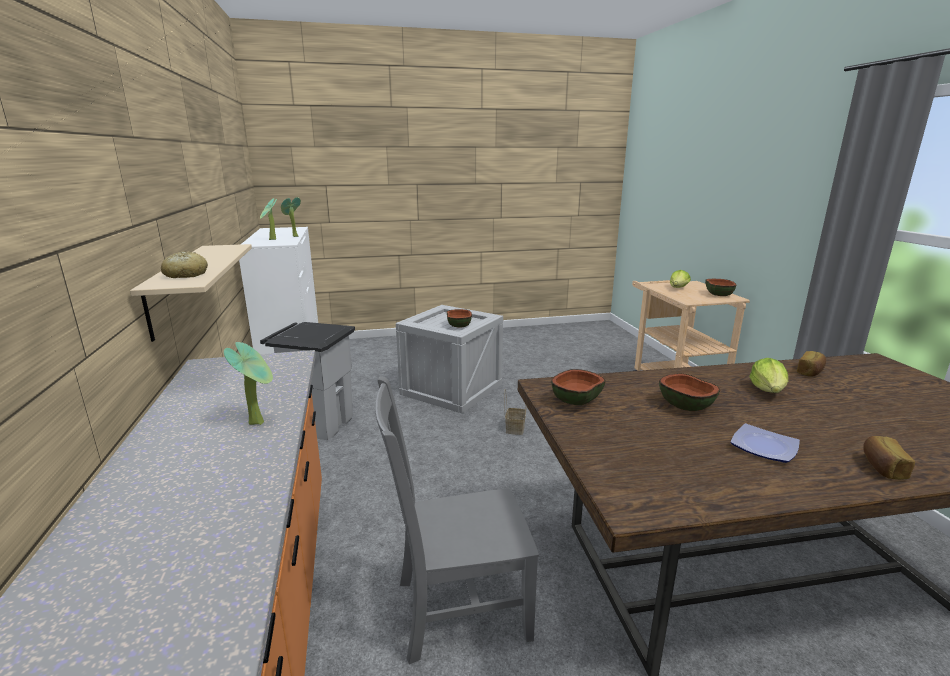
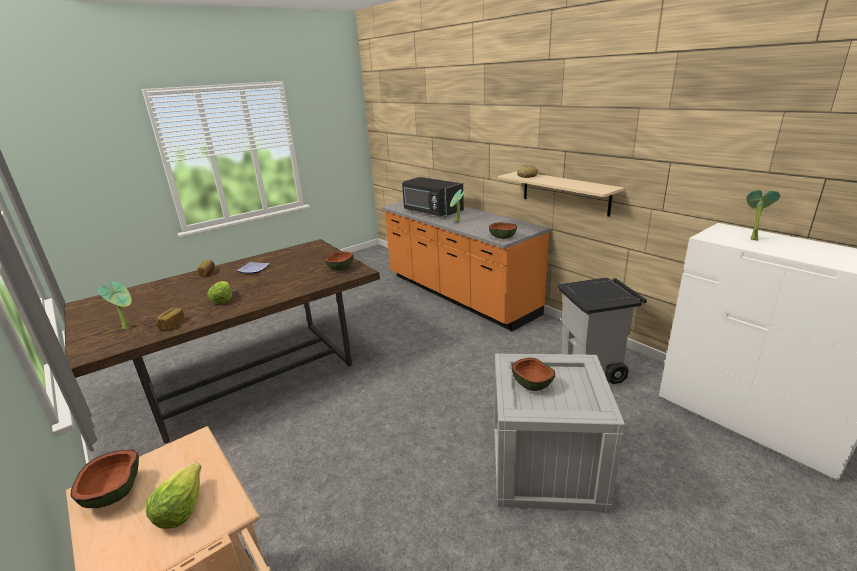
camera: 155 degrees right, 5 degrees up
potted plant [281,197,301,237] -> potted plant moved to [98,282,132,330]
grey chair [375,376,539,665] -> none
basket [504,389,527,435] -> none
bowl [659,373,720,411] -> bowl moved to [489,222,517,239]
none -> black microwave [402,177,464,217]

